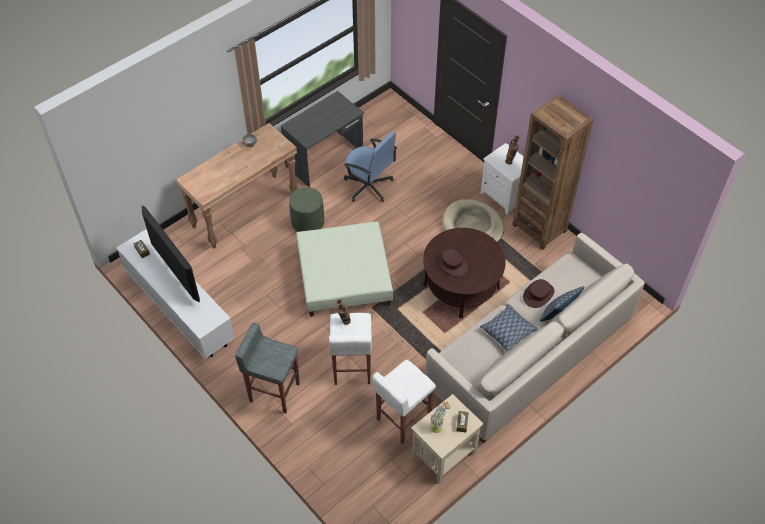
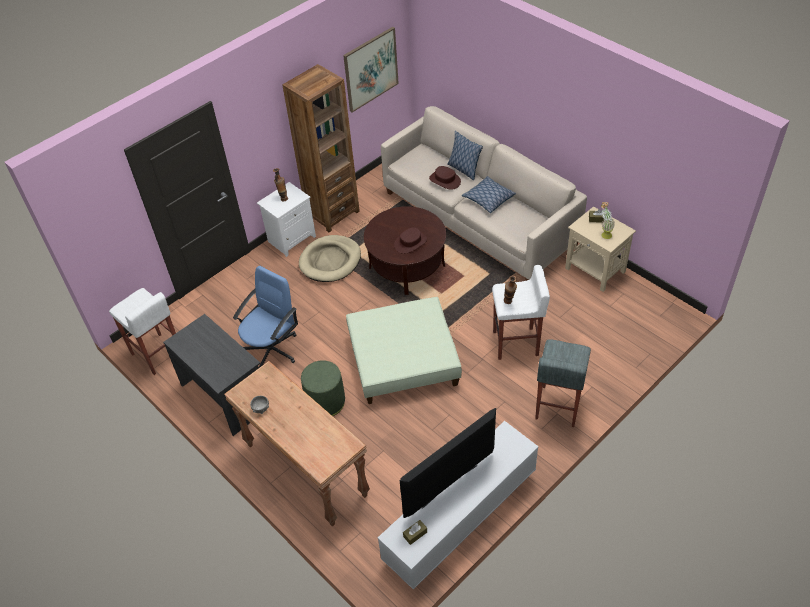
camera: 90 degrees left, 5 degrees down
white stool [372,360,436,444] -> white stool moved to [109,288,176,375]
none -> picture [343,27,399,112]

